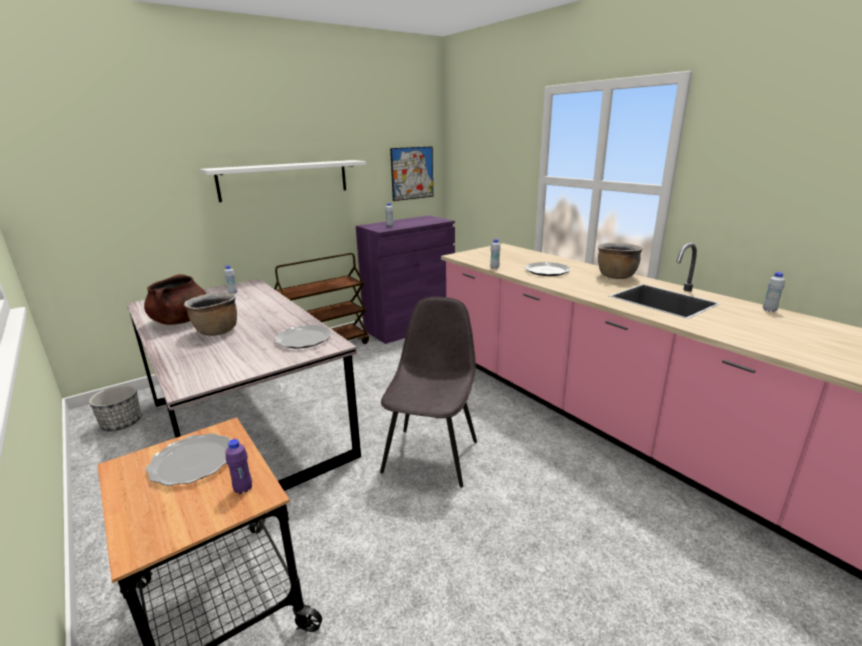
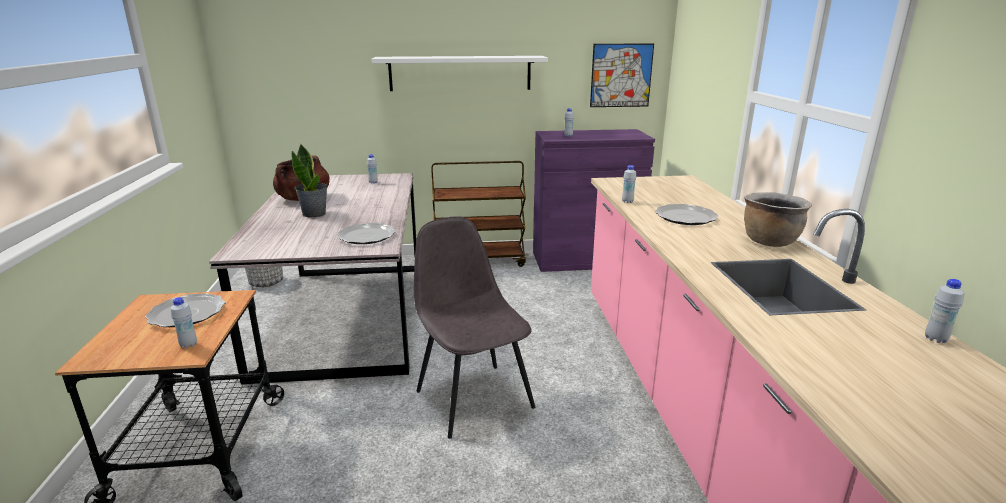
camera: 30 degrees right, 0 degrees up
brown cooking pot [184,292,237,336] -> potted plant [291,144,327,218]
purple bottle [225,439,252,494] -> white bottle [171,297,197,348]
grey chair [380,296,477,488] -> grey chair turned 75 degrees counterclockwise [414,216,535,439]

